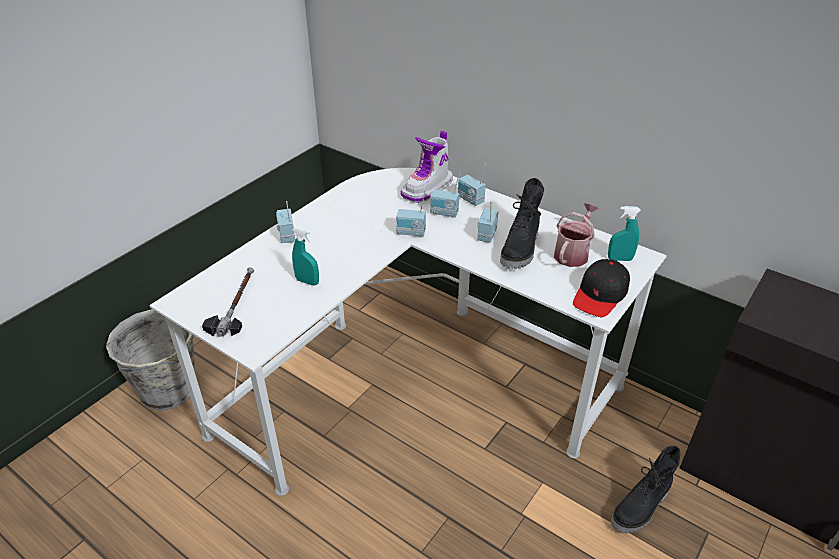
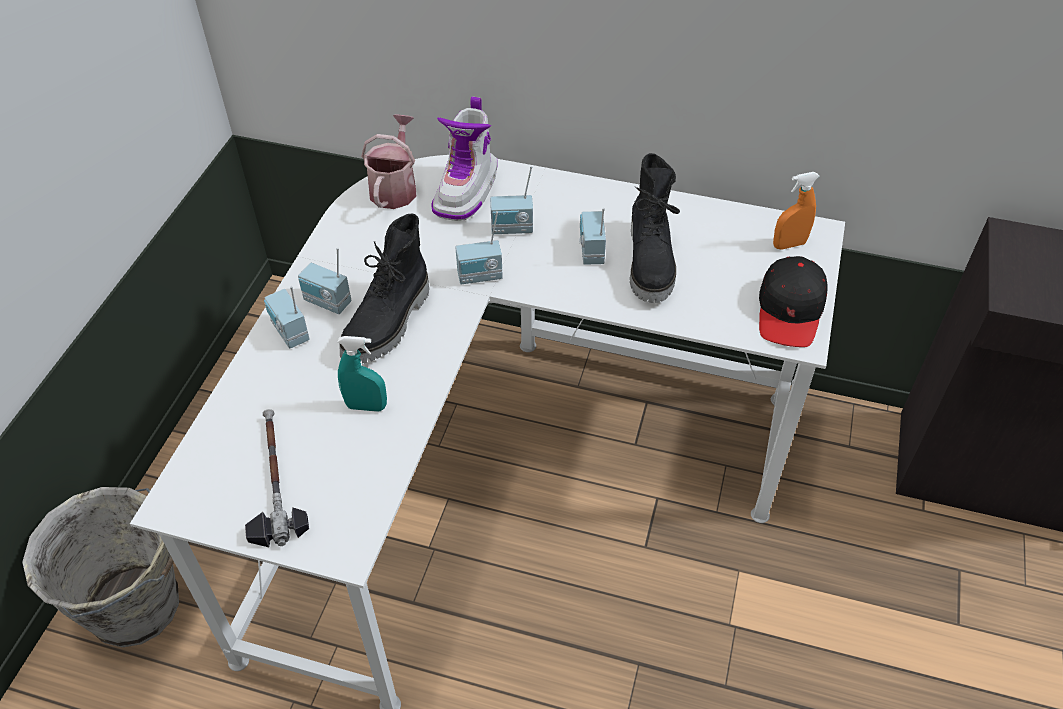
camera: 20 degrees left, 10 degrees up
radio [458,163,486,206] -> radio moved to [298,248,351,314]
watering can [554,203,599,267] -> watering can moved to [361,114,416,209]
turquoise spray bottle [608,206,641,261] -> orange spray bottle [773,172,820,250]
black boot [611,446,680,533] -> black boot moved to [339,214,429,364]

